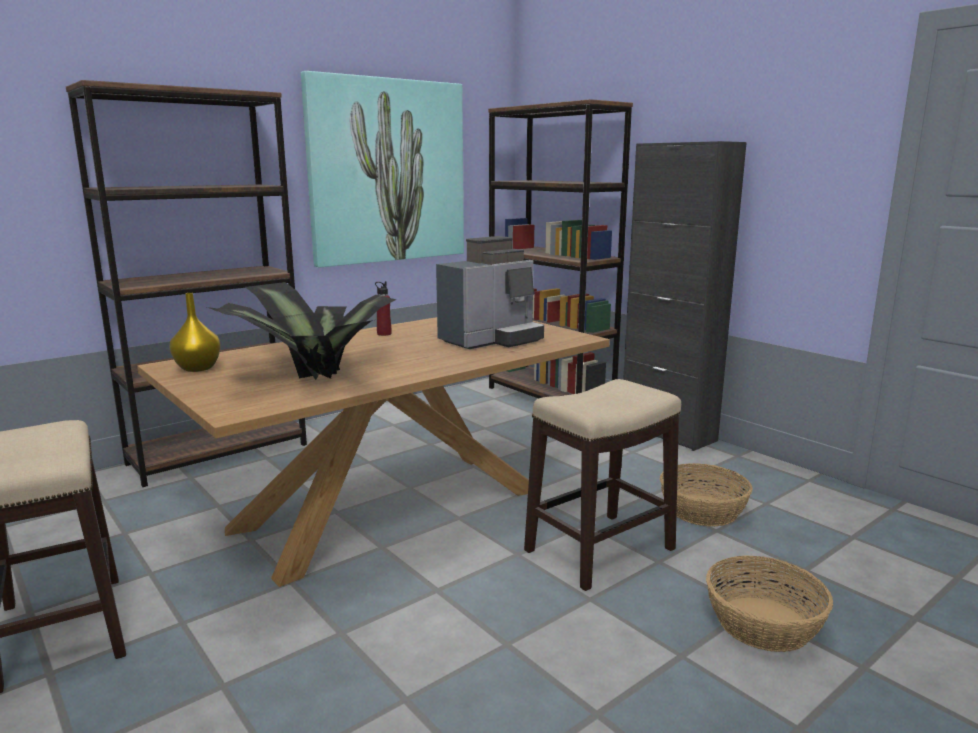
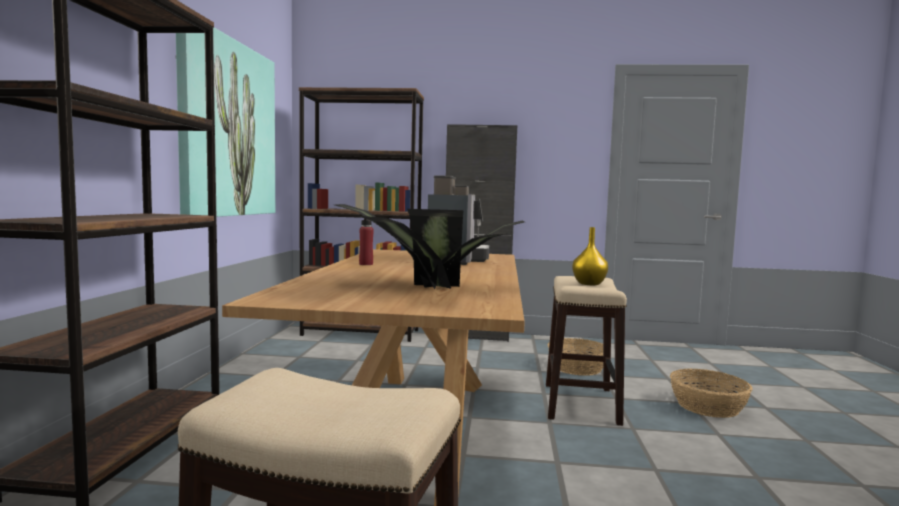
camera: 45 degrees left, 10 degrees down
yellow vase [169,293,221,372] -> yellow vase moved to [572,227,608,285]

